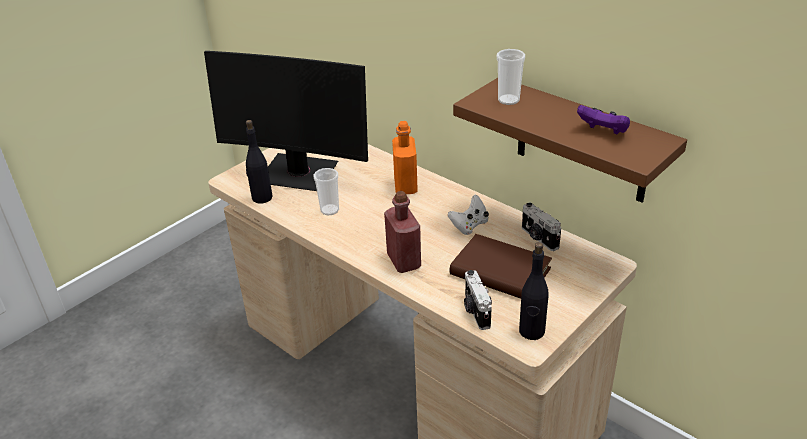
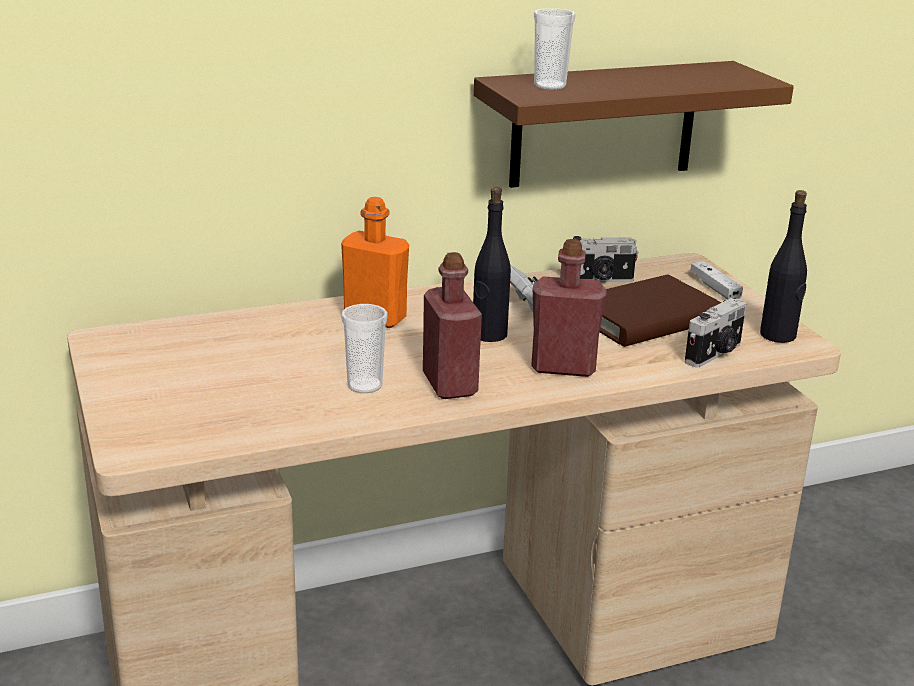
camera: 65 degrees left, 10 degrees down
monitor [204,51,368,191] -> none
black bottle [246,120,272,204] -> black bottle moved to [473,187,511,342]
camera [464,270,492,330] -> camera turned 60 degrees counterclockwise [685,298,747,367]
purple game controller [577,105,630,134] -> none
none -> red bottle [423,252,482,399]
none -> white game controller [690,261,743,300]

